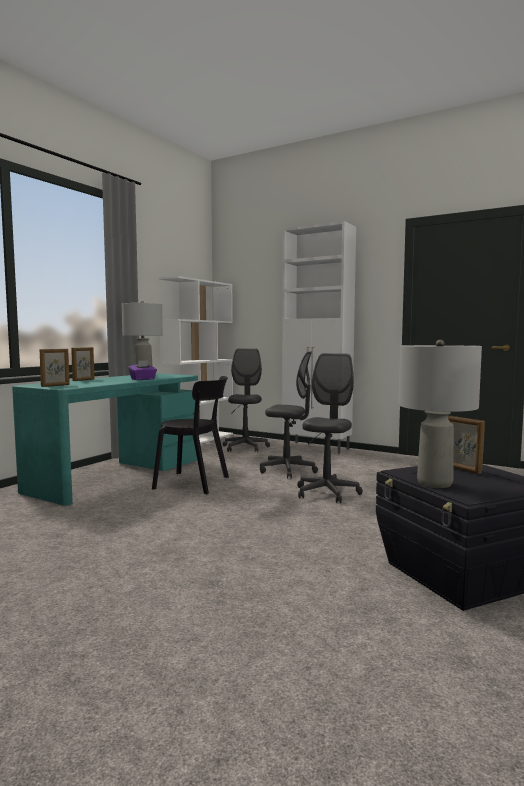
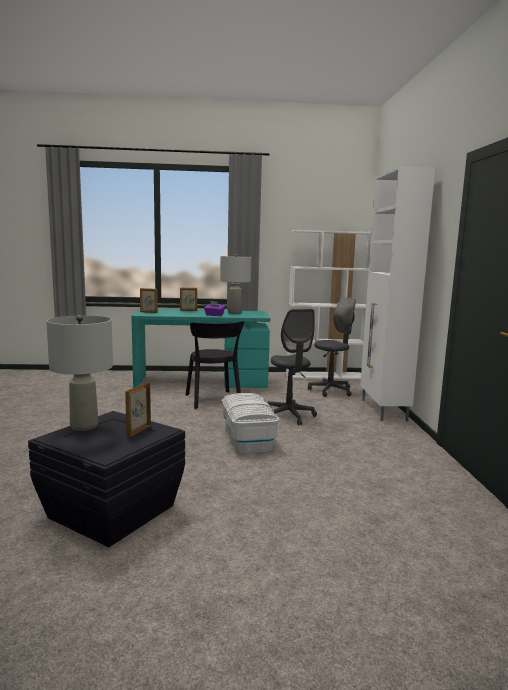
camera: 55 degrees right, 5 degrees up
grey office chair [297,353,363,503] -> white storage box [222,393,279,454]

